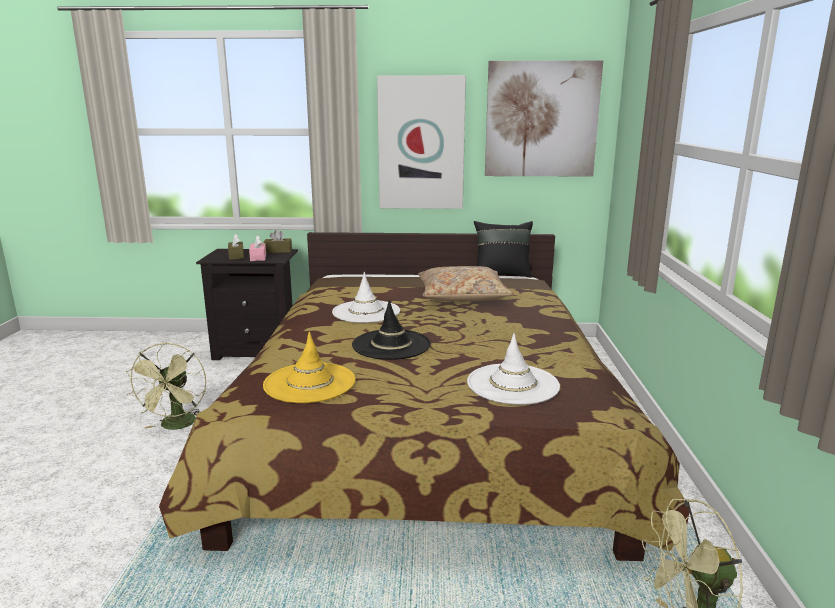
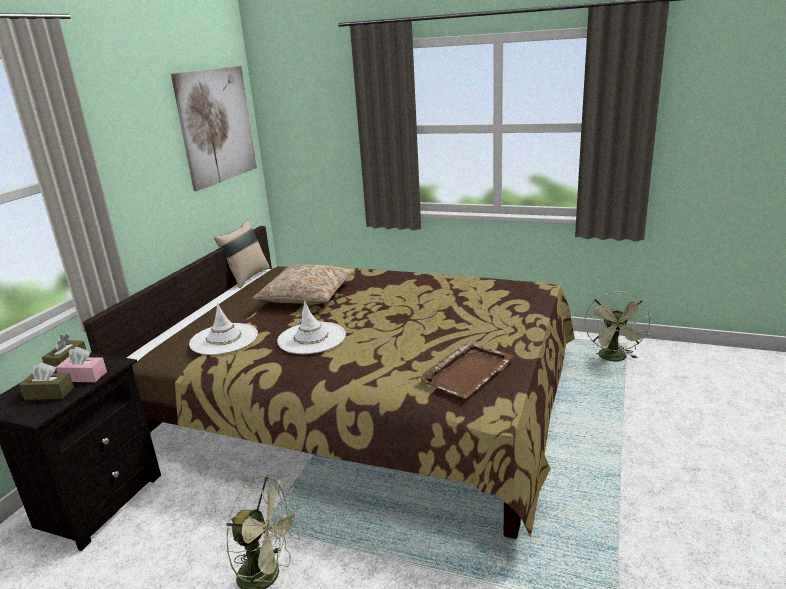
camera: 70 degrees left, 5 degrees up
yellow hat [263,332,355,403] -> brown tray [417,342,513,399]
black hat [352,300,431,360] -> none
picture [377,75,466,209] -> none
white hat [467,333,560,405] -> white hat moved to [189,303,258,355]
black pillow [474,221,533,278] -> beige pillow [214,220,270,288]

